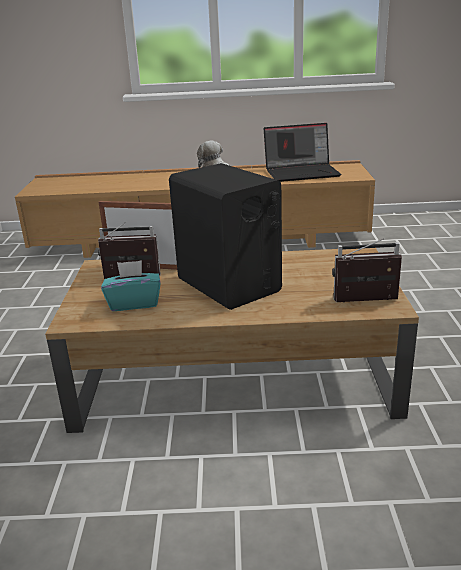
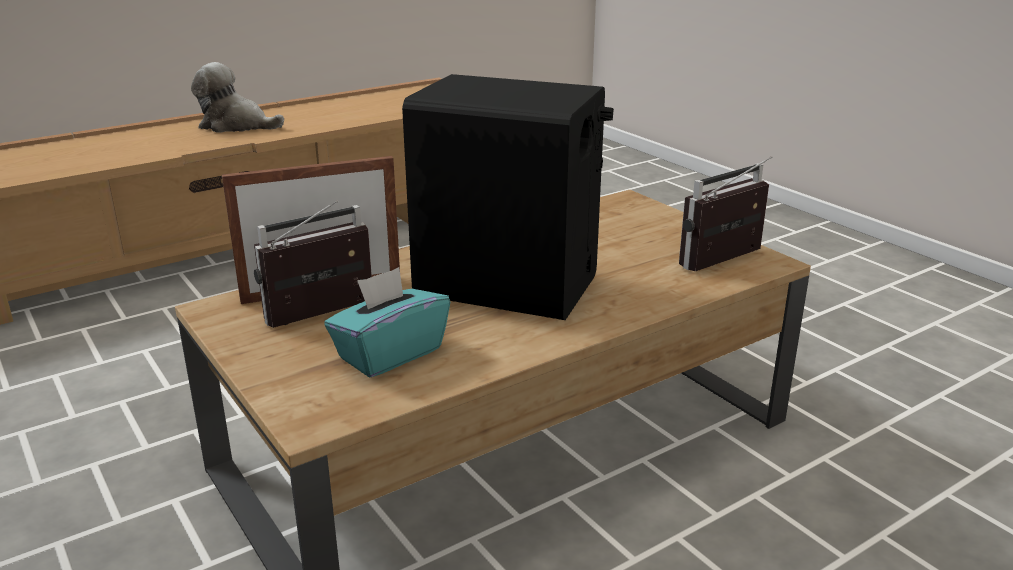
camera: 35 degrees left, 0 degrees up
laptop [264,123,341,182] -> none

